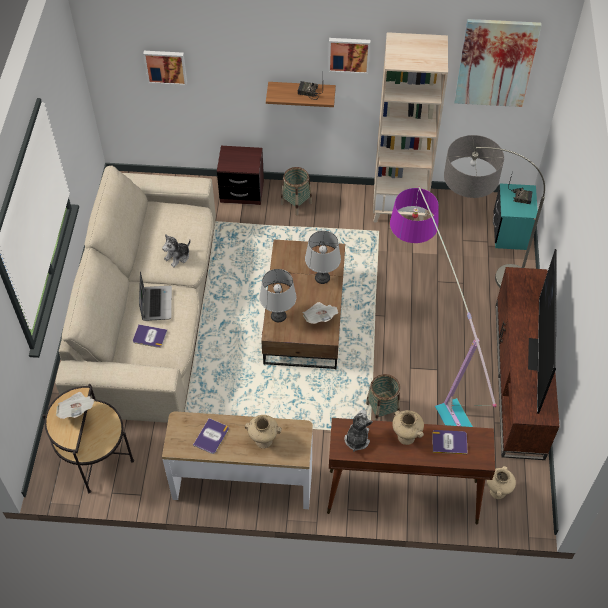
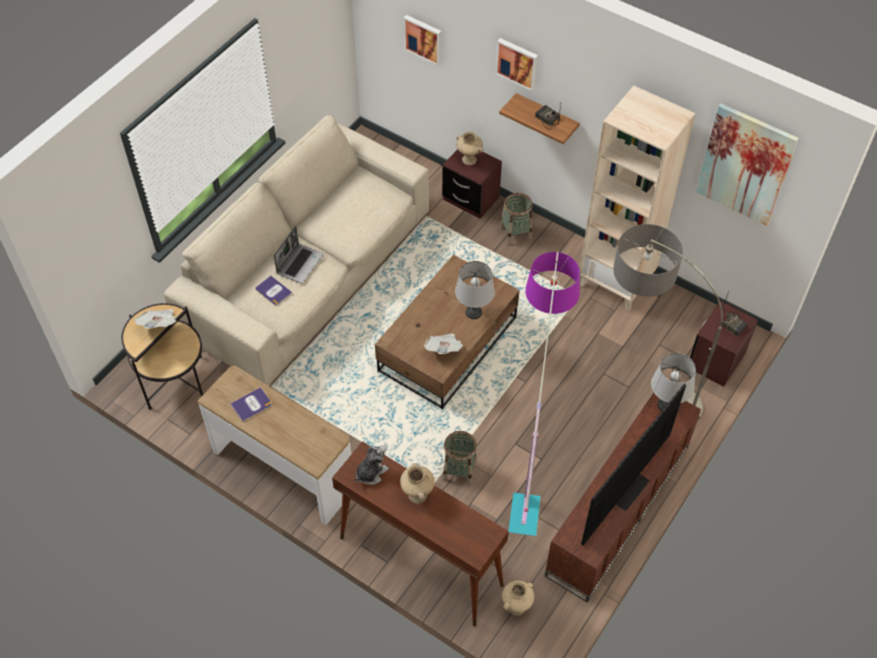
camera: 30 degrees right, 0 degrees up
plush toy [162,234,191,267] -> none
beige vase [245,415,282,448] -> beige vase moved to [457,132,484,165]
grey table lamp [260,269,296,322] -> grey table lamp moved to [651,353,696,411]
picture [328,38,370,74] -> picture moved to [495,38,538,91]
book [432,430,467,454] -> none
turquoise nightstand [493,183,538,250] -> brown nightstand [690,301,758,387]

